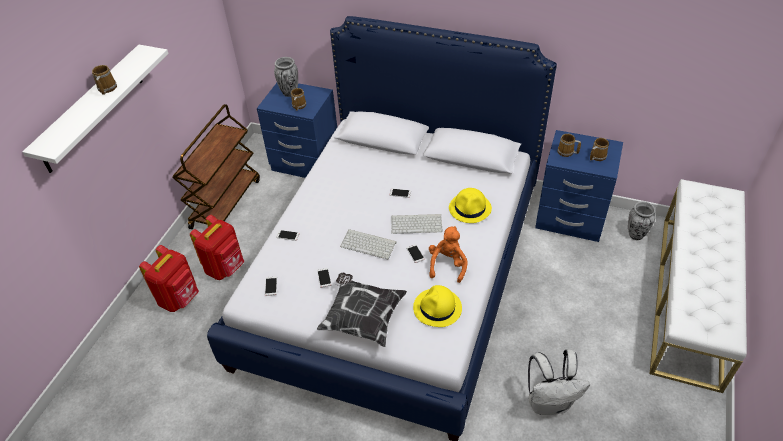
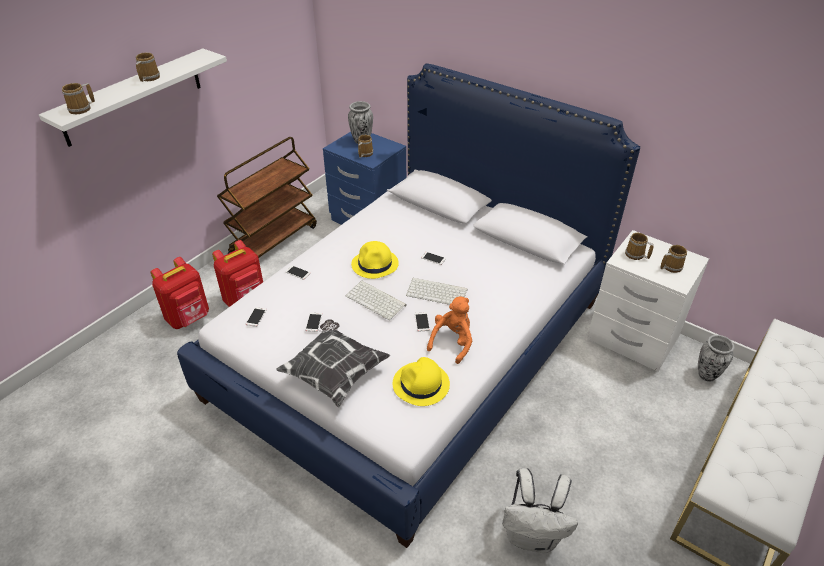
camera: 15 degrees right, 5 degrees down
yellow hat [449,188,492,223] -> yellow hat moved to [351,241,399,279]
blue nightstand [535,130,623,242] -> white nightstand [588,230,709,371]
none -> mug [62,83,95,114]

